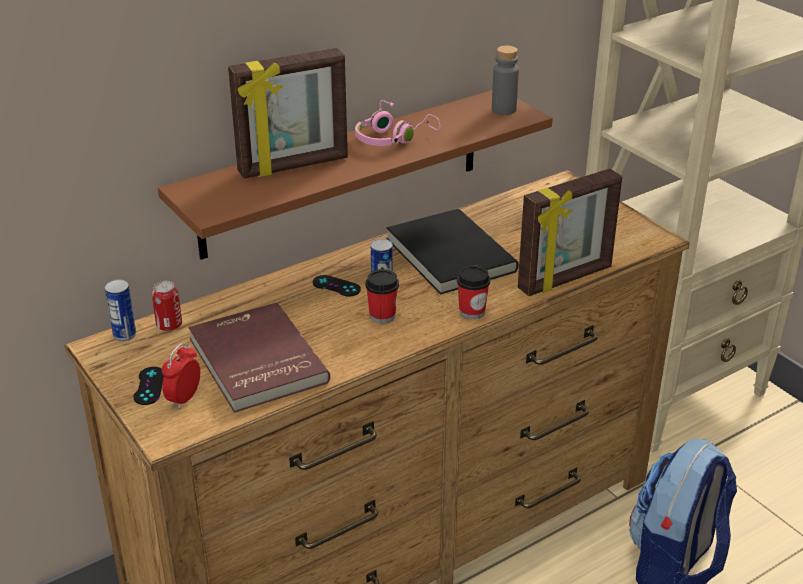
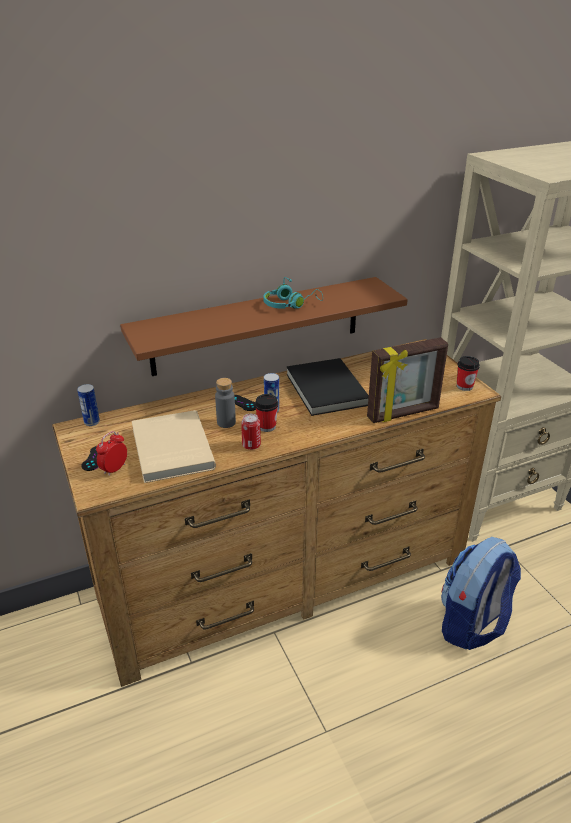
camera: 10 degrees right, 0 degrees up
can [152,281,182,331] -> can moved to [241,414,261,450]
red book [188,303,330,413] -> beige book [132,410,216,483]
picture frame [228,48,348,179] -> none
pink headphones [355,100,440,146] -> turquoise headphones [263,277,323,309]
cup [457,265,490,319] -> cup moved to [457,356,480,391]
grey bottle [492,46,519,115] -> grey bottle moved to [215,378,236,428]

